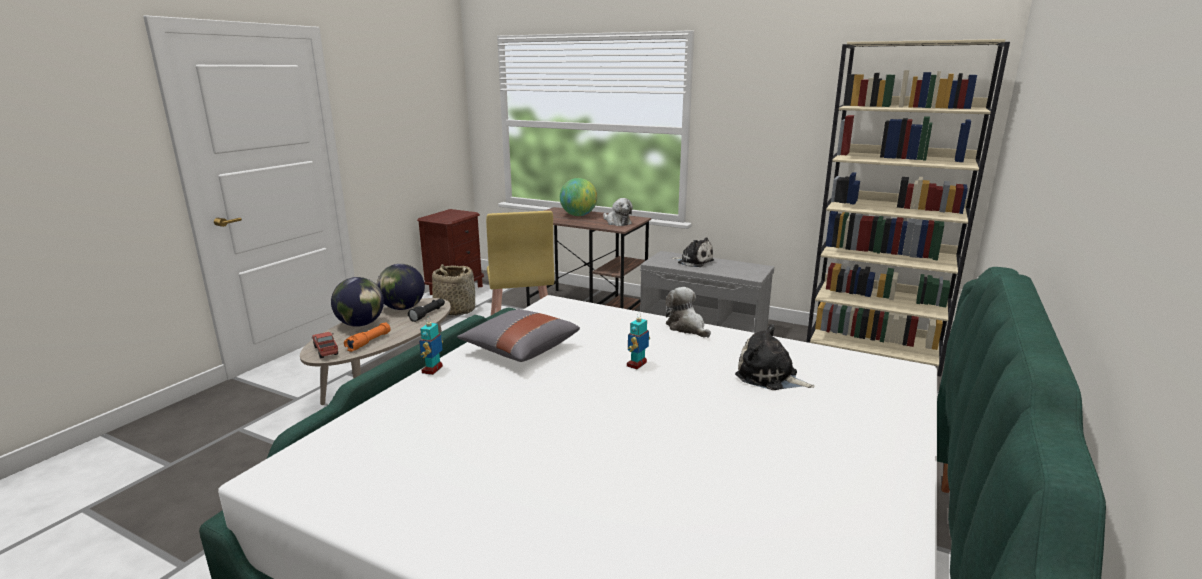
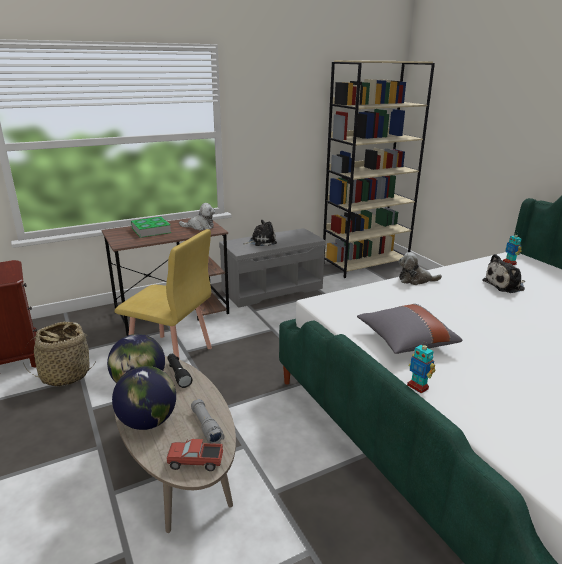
camera: 55 degrees left, 5 degrees up
orange flashlight [344,322,391,352] -> grey flashlight [191,399,224,444]
globe [560,178,597,216] -> book [131,217,171,238]
toy robot [627,312,650,369] -> toy robot moved to [503,233,522,265]

